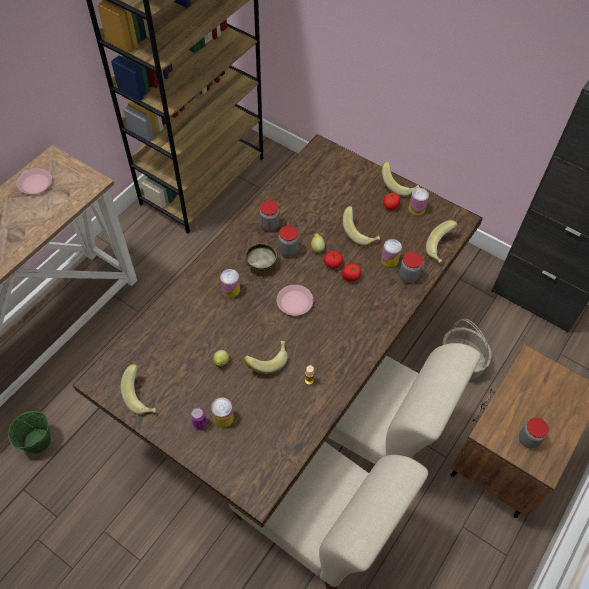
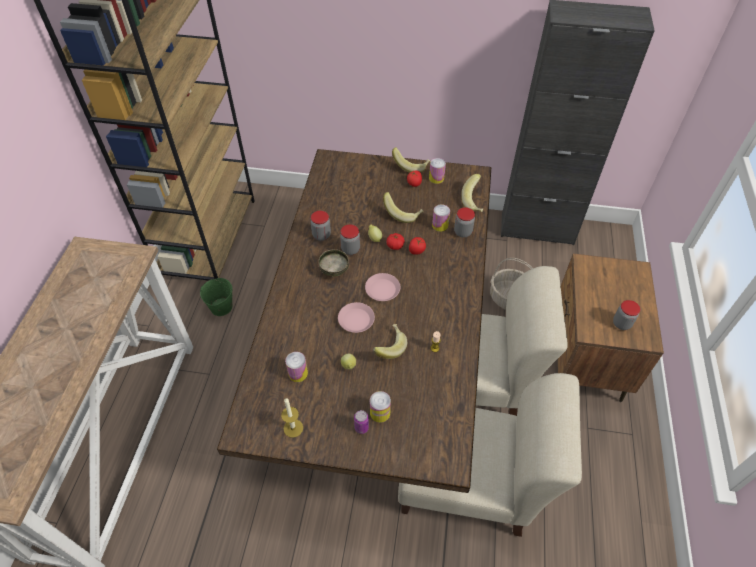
camera: 25 degrees left, 5 degrees down
green bucket [8,411,51,454] -> green bucket moved to [200,278,233,316]
pink plate [17,168,52,194] -> pink plate moved to [338,302,375,333]
banana [121,364,156,415] -> candle [281,398,303,438]
can [220,269,240,298] -> can moved to [285,352,308,382]

